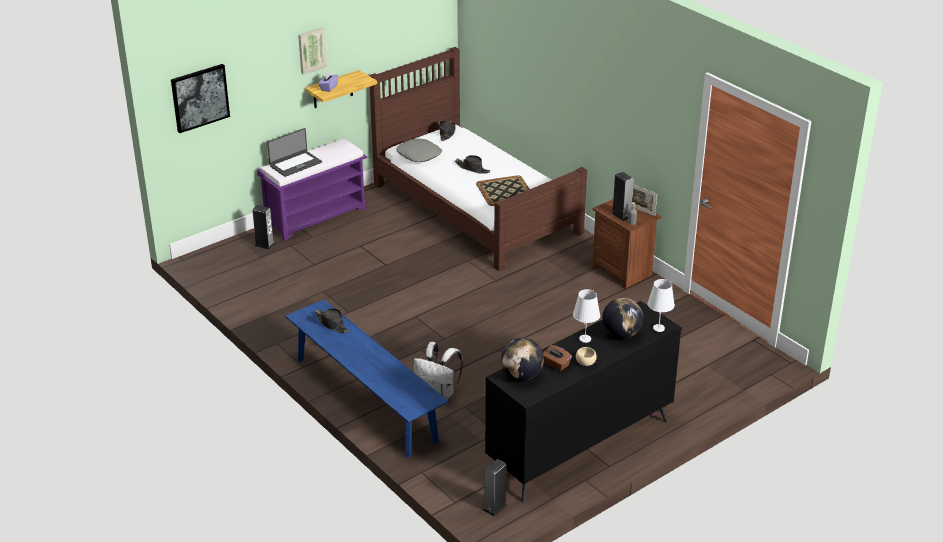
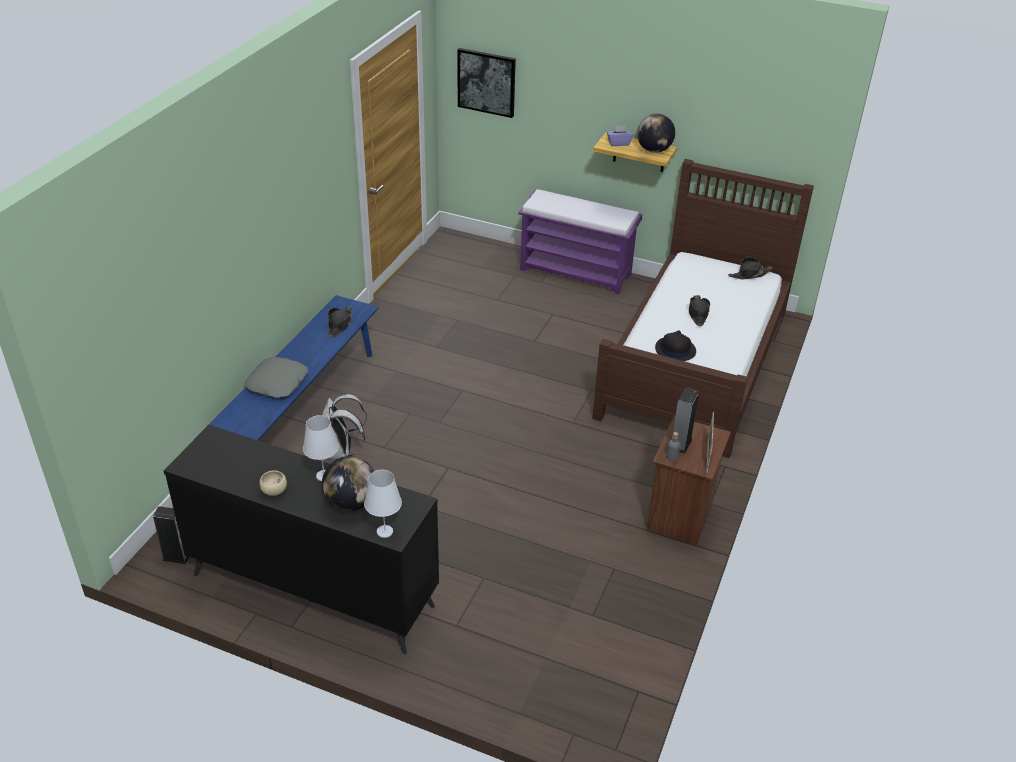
camera: 60 degrees right, 5 degrees up
speaker [252,205,275,249] -> none
laptop [267,128,322,177] -> none
picture [298,28,327,75] -> none
grey pillow [396,139,442,162] -> grey pillow moved to [245,357,308,397]
tray [476,175,529,206] -> black hat [655,330,696,361]
globe [501,338,544,380] -> globe moved to [637,114,675,153]
brown tissue box [543,345,572,371] -> none

